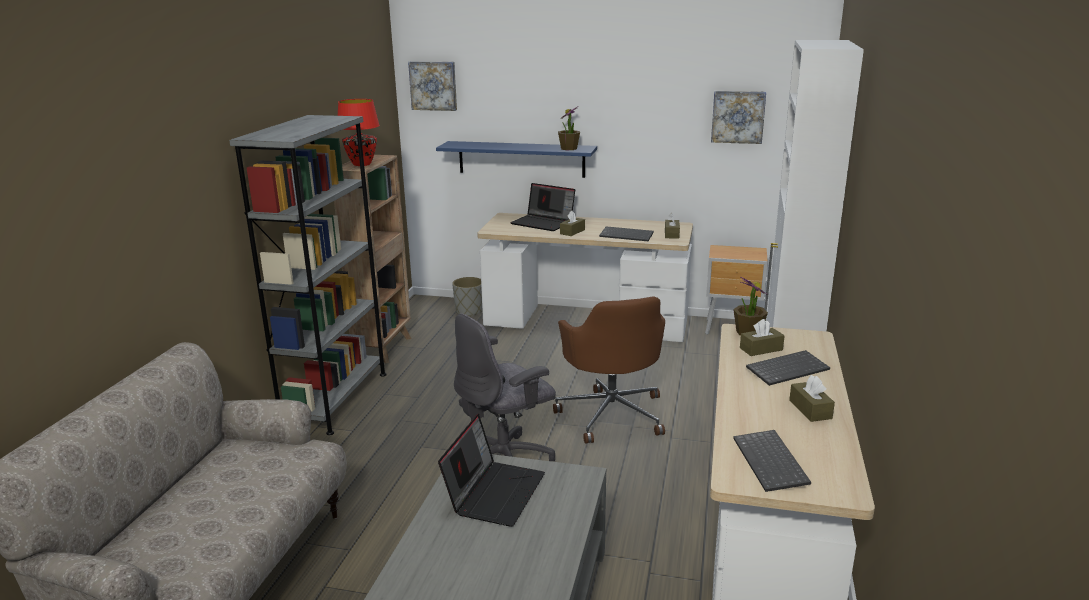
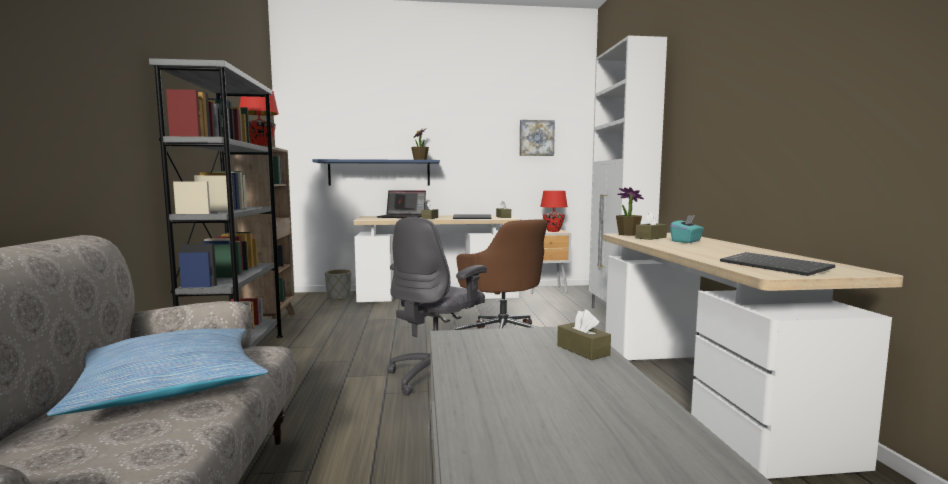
camera: 20 degrees left, 15 degrees down
picture [408,61,457,111] -> none
laptop [438,414,545,527] -> none
keyboard [746,350,830,386] -> turquoise tissue box [670,215,704,243]
brown tissue box [789,375,835,422] -> brown tissue box moved to [557,309,611,360]
none -> pillow [47,328,268,416]
none -> red table lamp [540,191,567,232]

